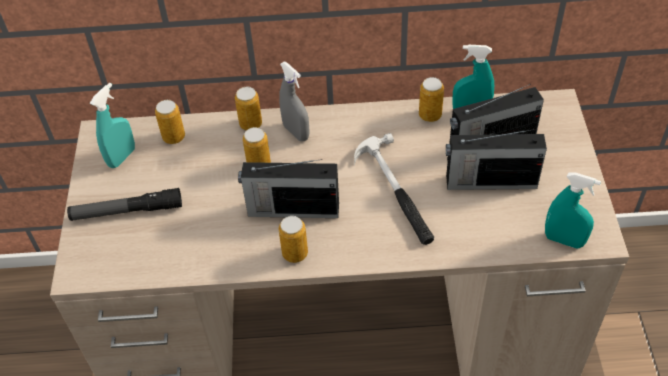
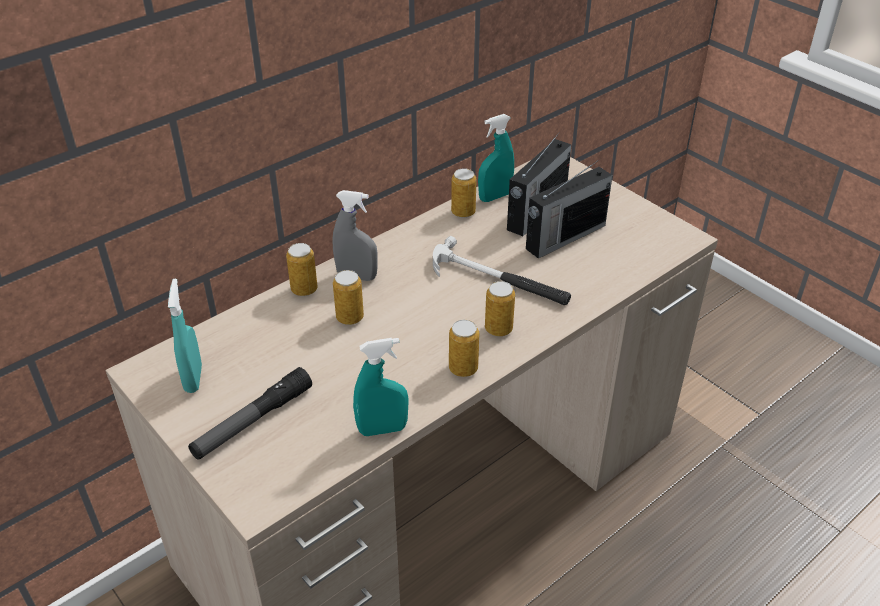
camera: 40 degrees left, 10 degrees down
can [155,100,185,144] -> can moved to [485,281,515,336]
radio [238,159,339,218] -> none
turquoise spray bottle [545,172,601,249] -> turquoise spray bottle moved to [353,338,409,436]

